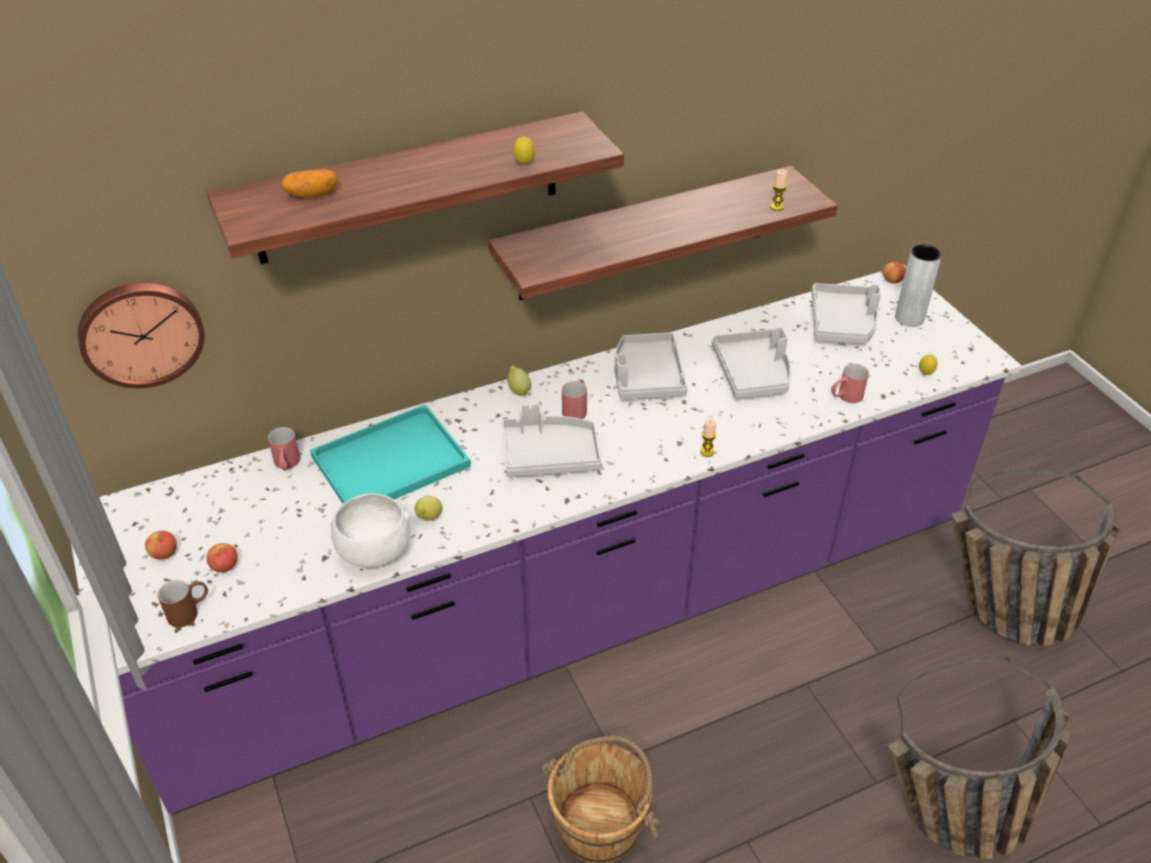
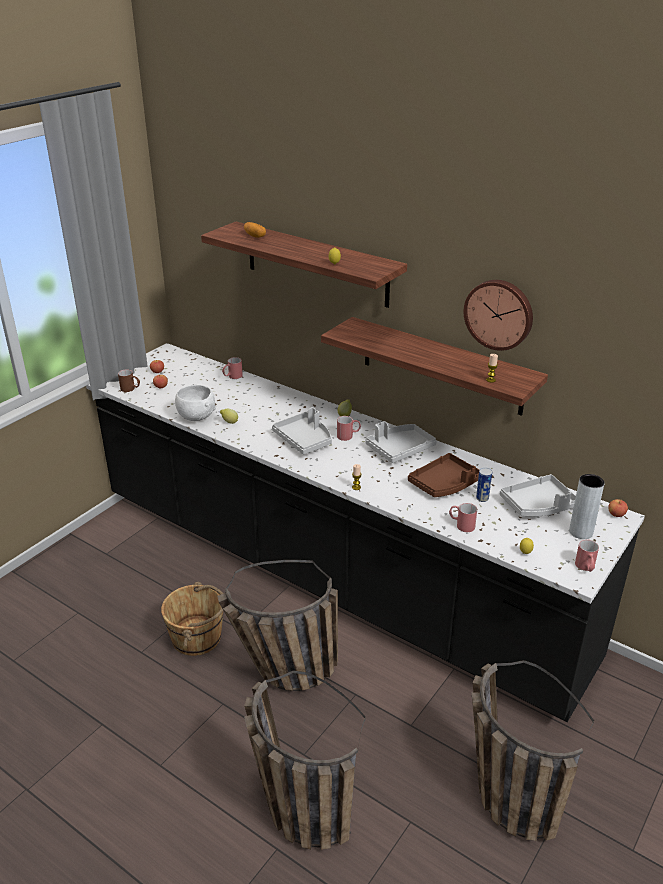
camera: 60 degrees right, 10 degrees down
purple counter [71,265,1021,814] -> black counter [86,343,645,722]
wall clock [78,283,205,388] -> wall clock moved to [464,280,533,351]
turquoise tray [310,404,471,504] -> none
grey tray [712,327,791,399] -> brown tray [408,453,479,497]
none -> basket [217,560,338,691]
none -> can [476,468,492,502]
none -> red mug [575,539,599,572]

